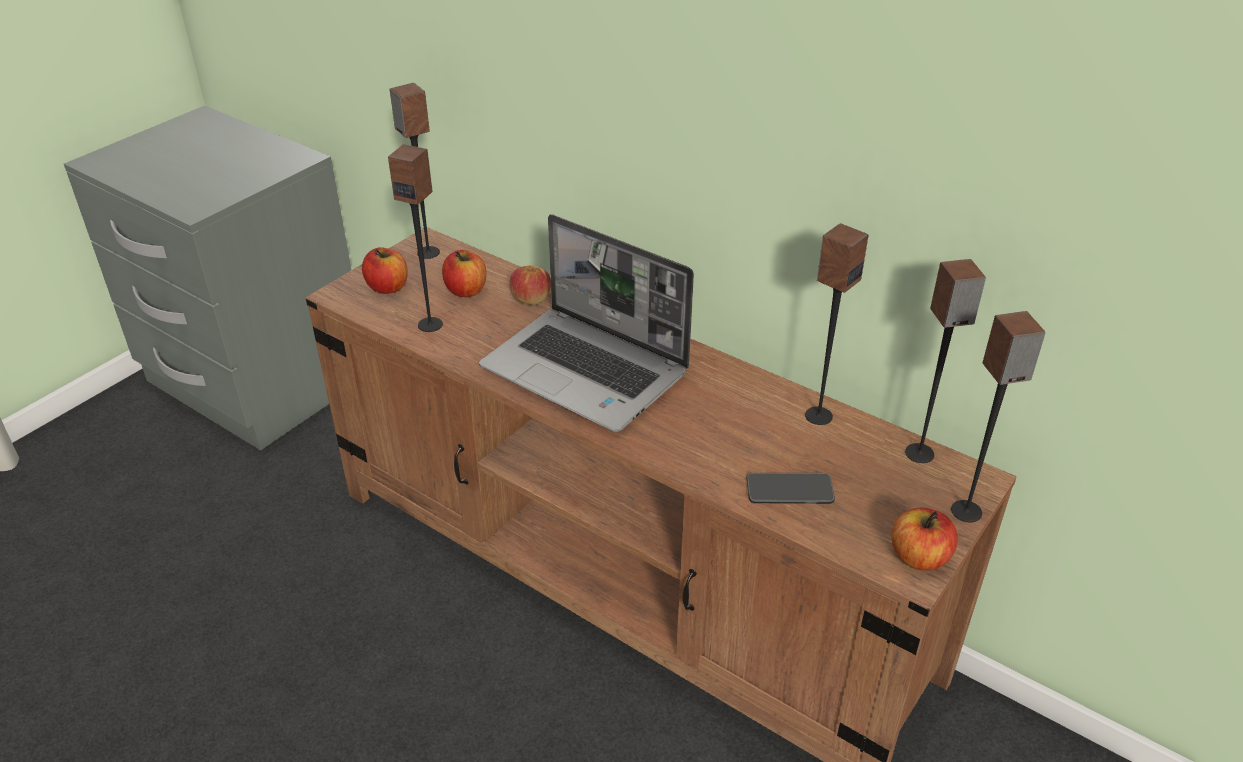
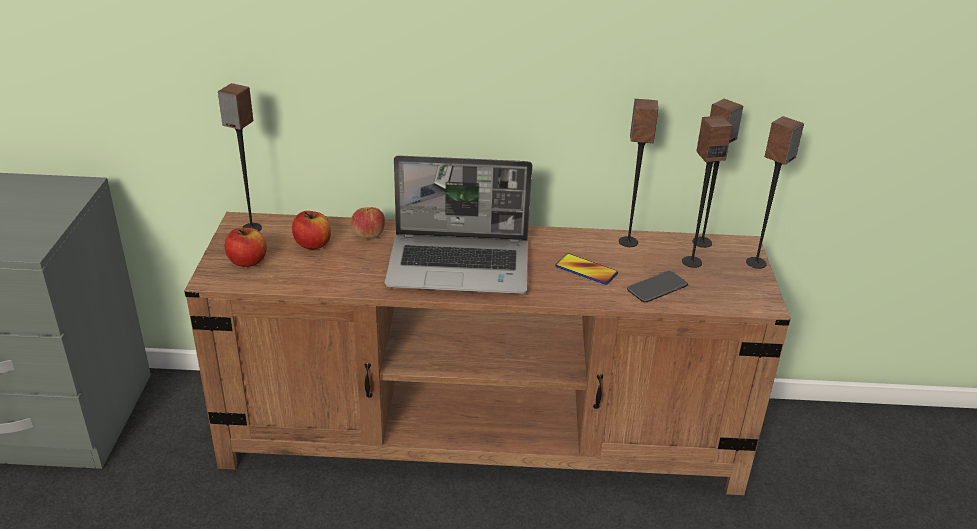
camera: 35 degrees left, 5 degrees down
speaker [388,144,443,332] -> speaker moved to [682,116,732,268]
apple [892,508,958,570] -> none
none -> phone [555,253,618,285]

